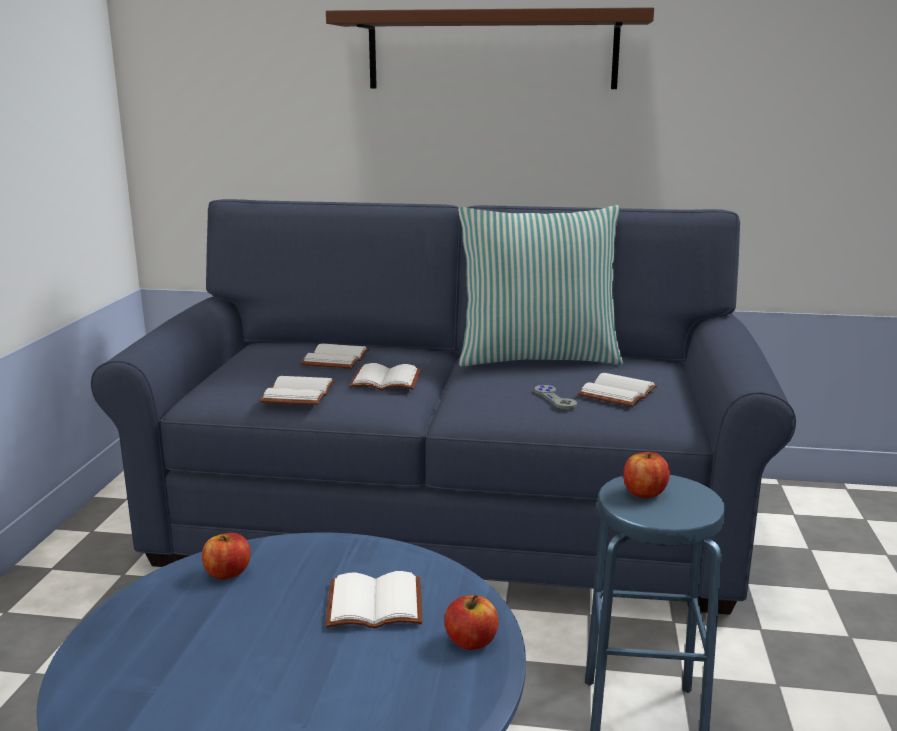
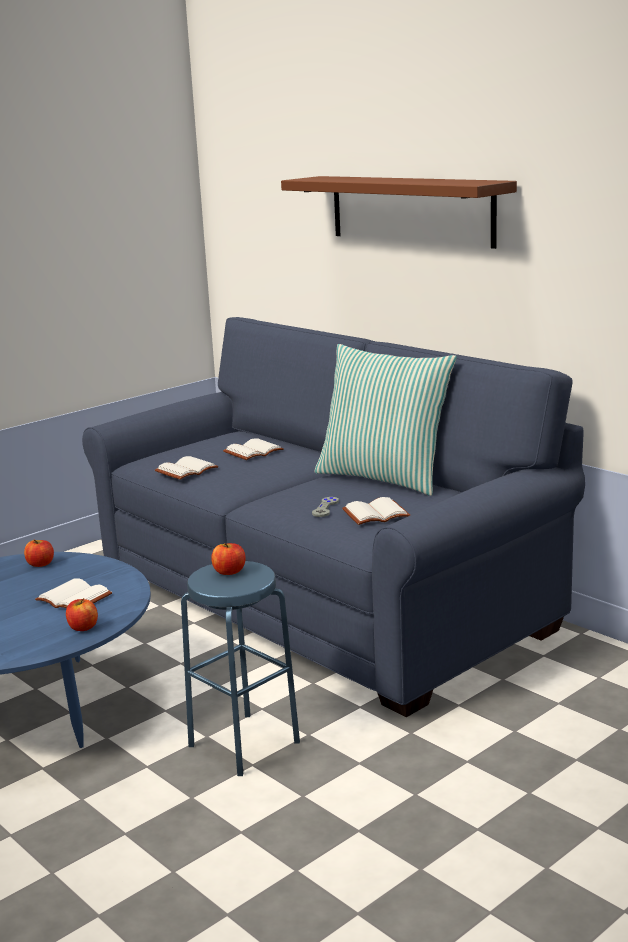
camera: 40 degrees right, 0 degrees up
white book [349,363,421,390] -> none

